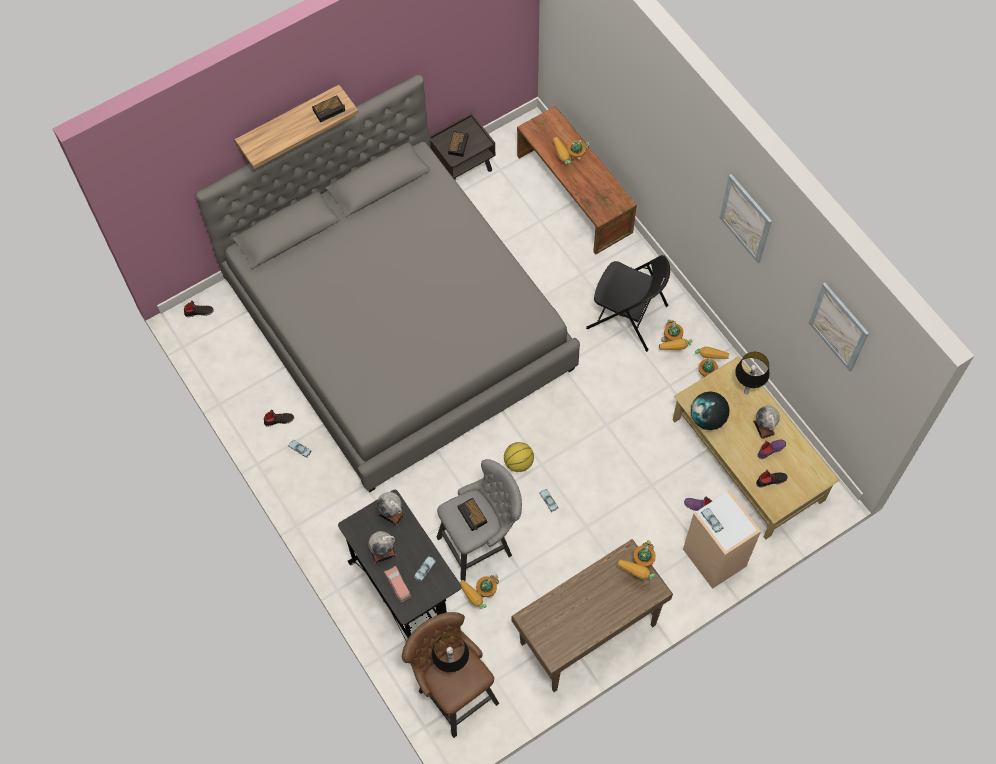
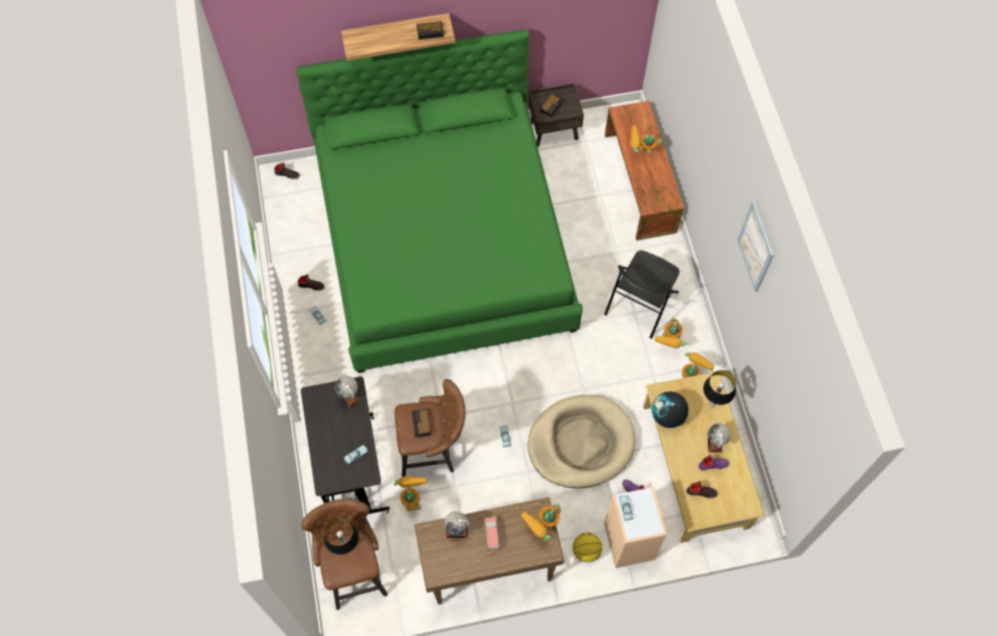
camera: 20 degrees right, 0 degrees up
grey bed [196,75,580,492] -> green bed [296,29,583,373]
globe [368,531,397,564] -> globe moved to [444,511,470,538]
pink toy car [384,566,412,603] -> pink toy car moved to [484,516,500,551]
grey stool [436,459,522,581] -> brown stool [394,379,466,477]
toy robot [460,574,499,609] -> toy robot turned 105 degrees clockwise [394,476,427,512]
basketball [504,442,534,472] -> basketball moved to [573,533,602,562]
black chair [586,255,670,352] -> black chair turned 75 degrees clockwise [604,250,680,339]
picture [809,283,869,372] -> none
none -> beige dog bed [528,395,635,488]

